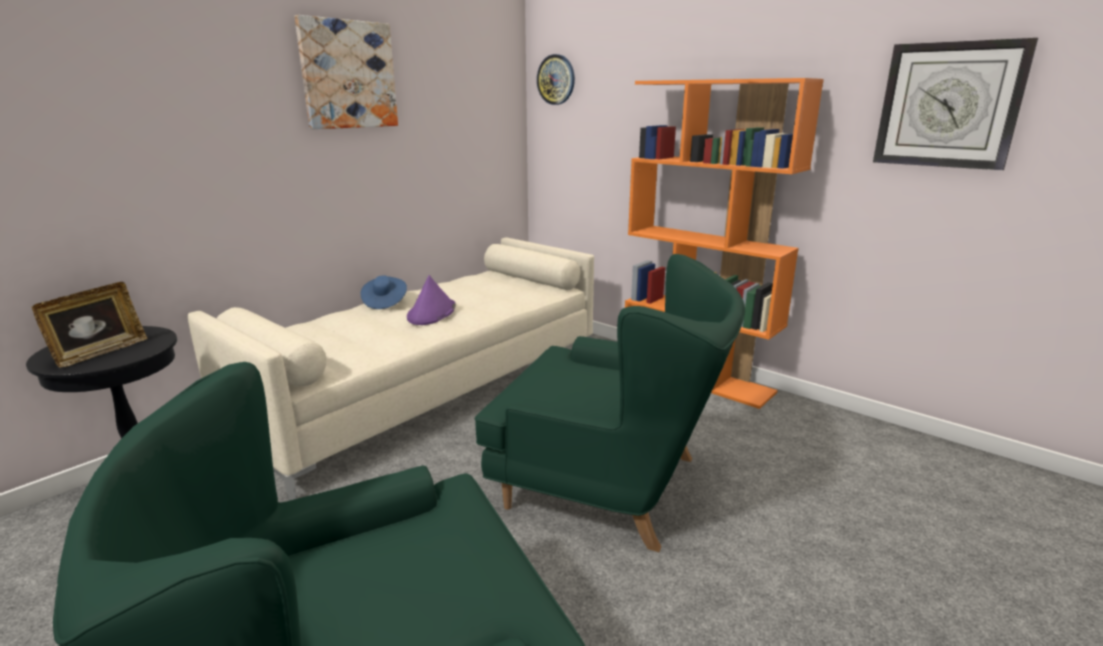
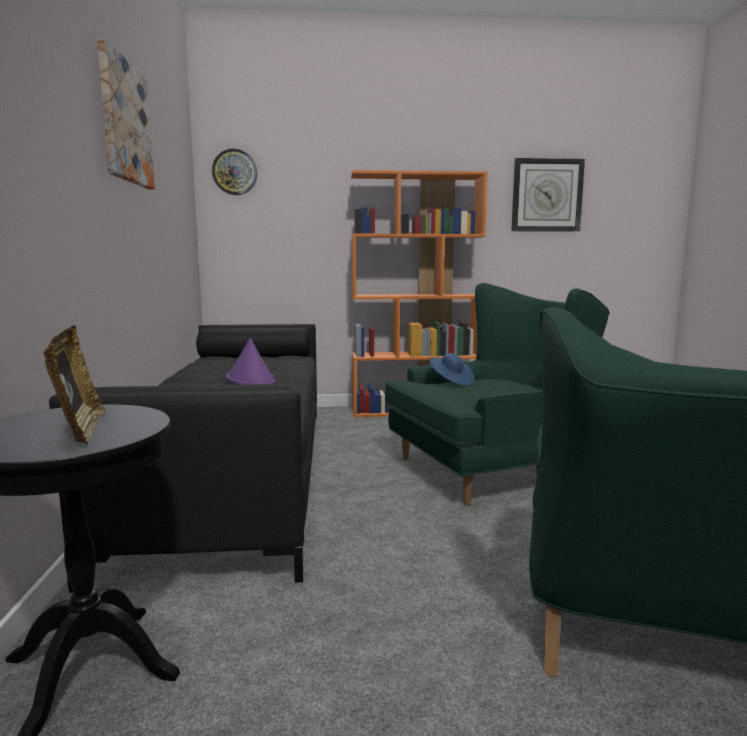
camera: 45 degrees left, 10 degrees down
beige sofa [188,237,594,501] -> black sofa [49,324,317,592]
blue hat [361,275,407,309] -> blue hat moved to [430,353,474,386]

